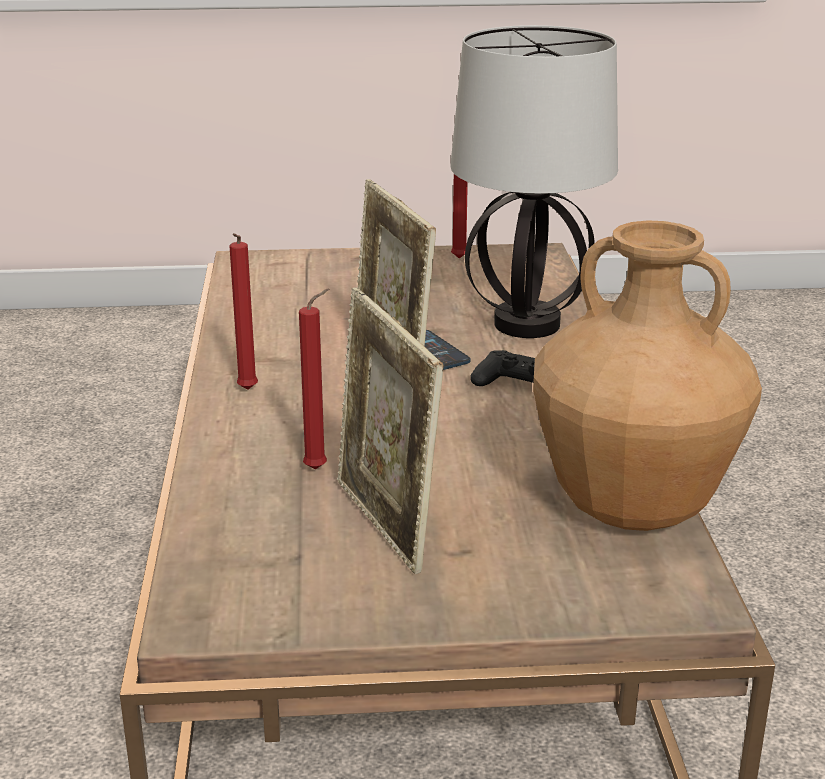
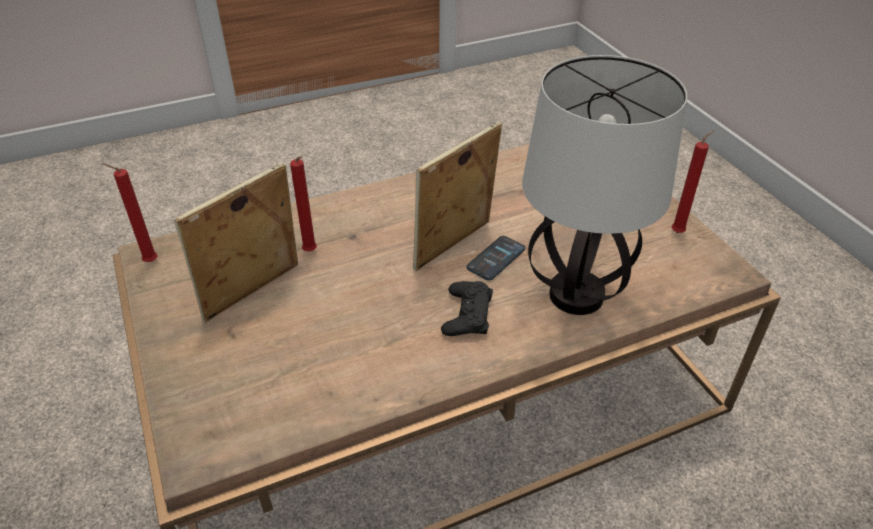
camera: 70 degrees right, 15 degrees up
red candle [229,233,258,390] -> red candle moved to [101,163,157,262]
brown vase [533,220,762,531] -> none

